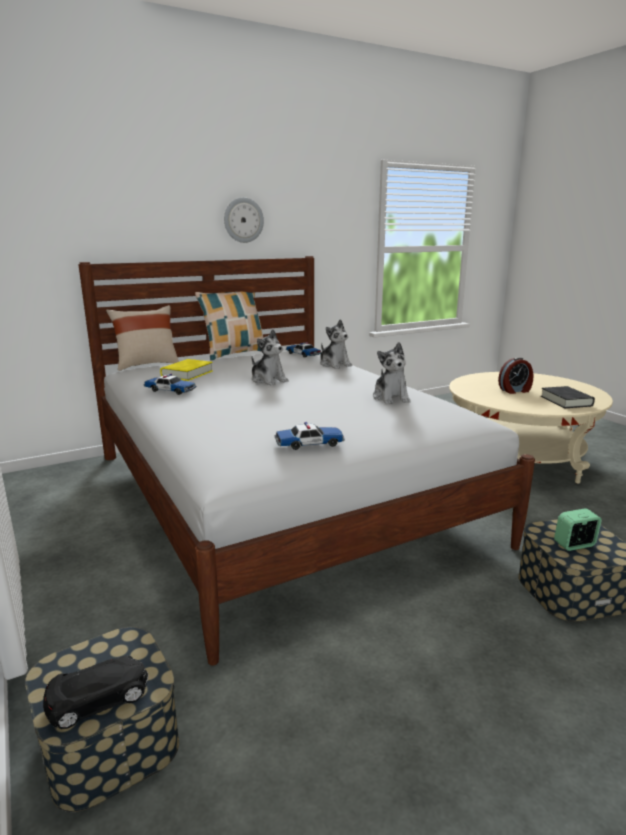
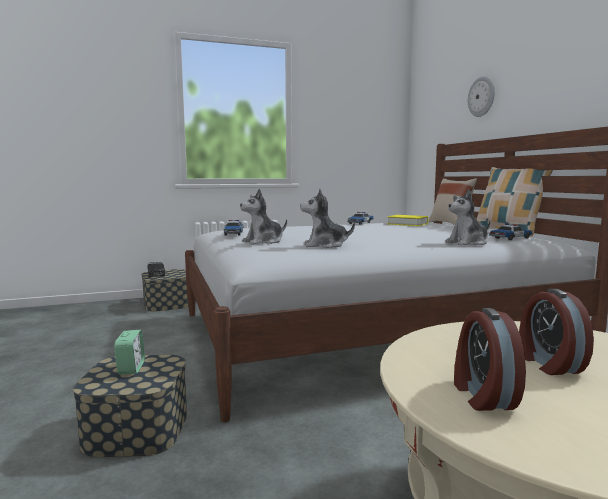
camera: 100 degrees right, 10 degrees down
wall clock [224,198,264,243] -> wall clock moved to [468,76,495,117]
plush toy [252,329,289,386] -> plush toy moved to [240,189,287,244]
black book [541,386,595,408] -> alarm clock [454,308,526,411]

